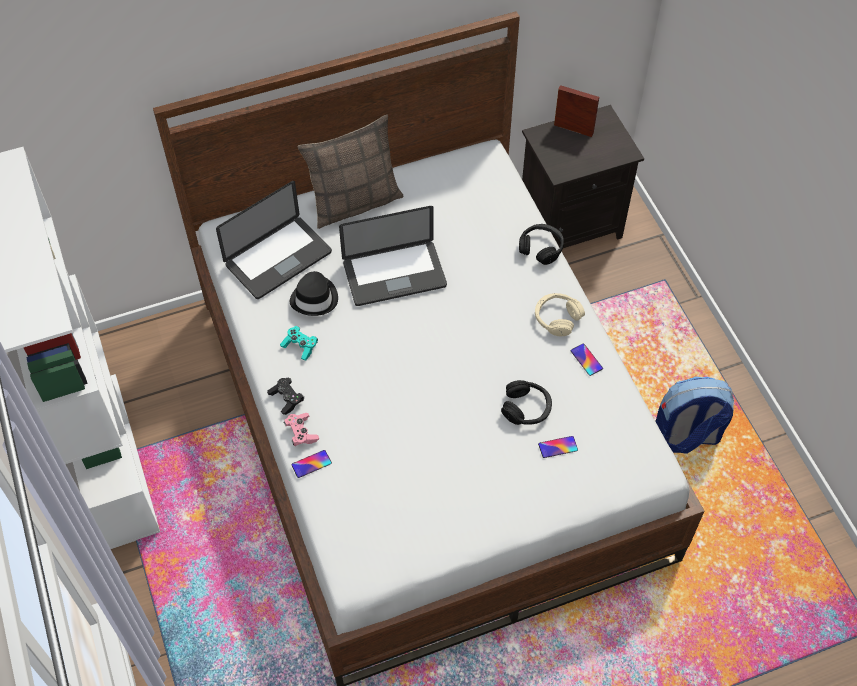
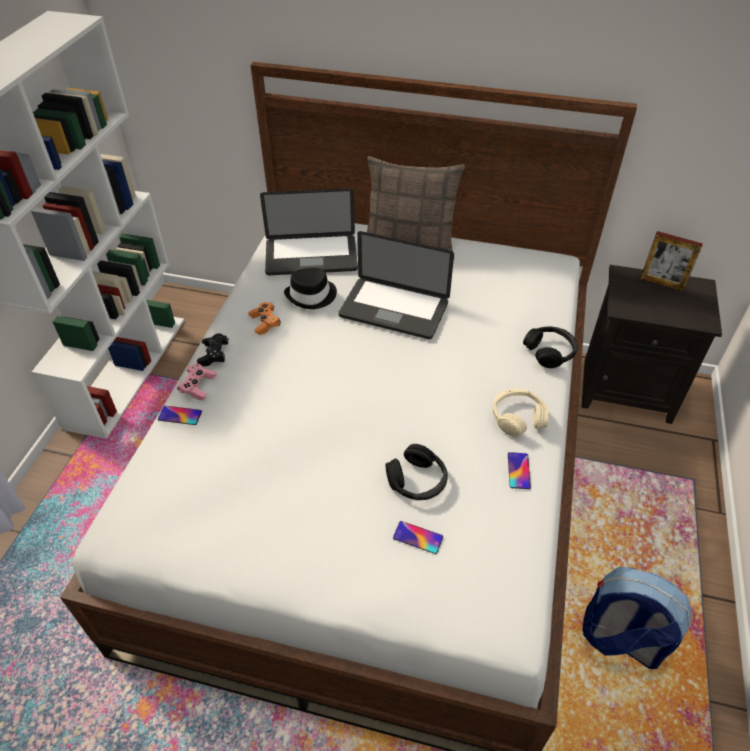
camera: 35 degrees right, 10 degrees down
turquoise game controller [280,326,318,360] -> orange game controller [248,302,281,335]
picture frame [554,85,599,137] -> picture frame turned 150 degrees clockwise [640,231,703,291]

